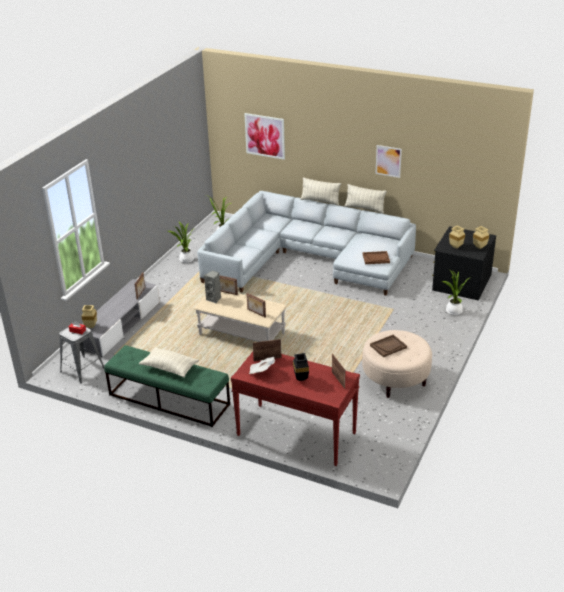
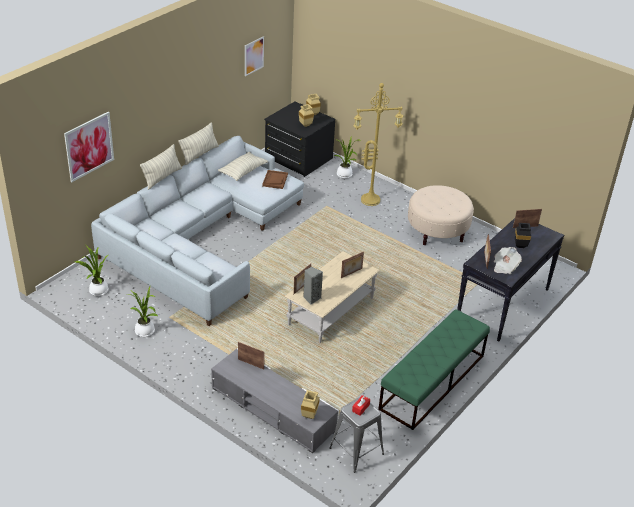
camera: 80 degrees left, 5 degrees up
pillow [139,347,199,378] -> pillow moved to [218,152,268,181]
red console table [231,352,360,466] -> black console table [457,218,564,342]
brown tray [370,335,407,357] -> none
picture [376,145,402,178] -> picture moved to [245,36,264,76]
none -> yellow floor lamp [353,83,403,206]

